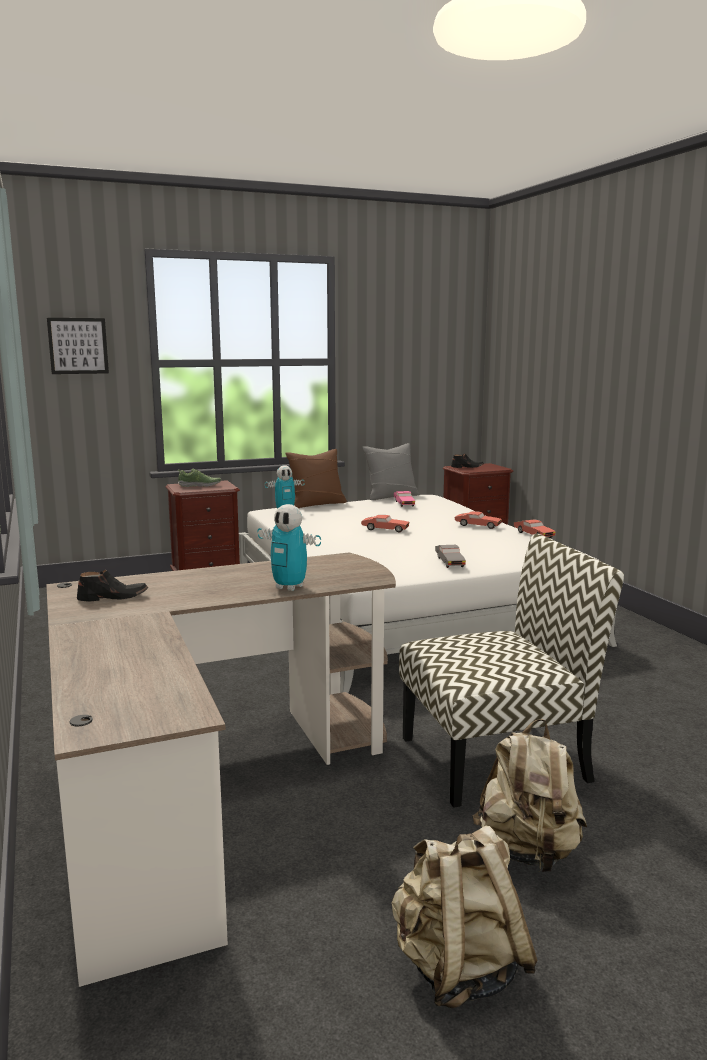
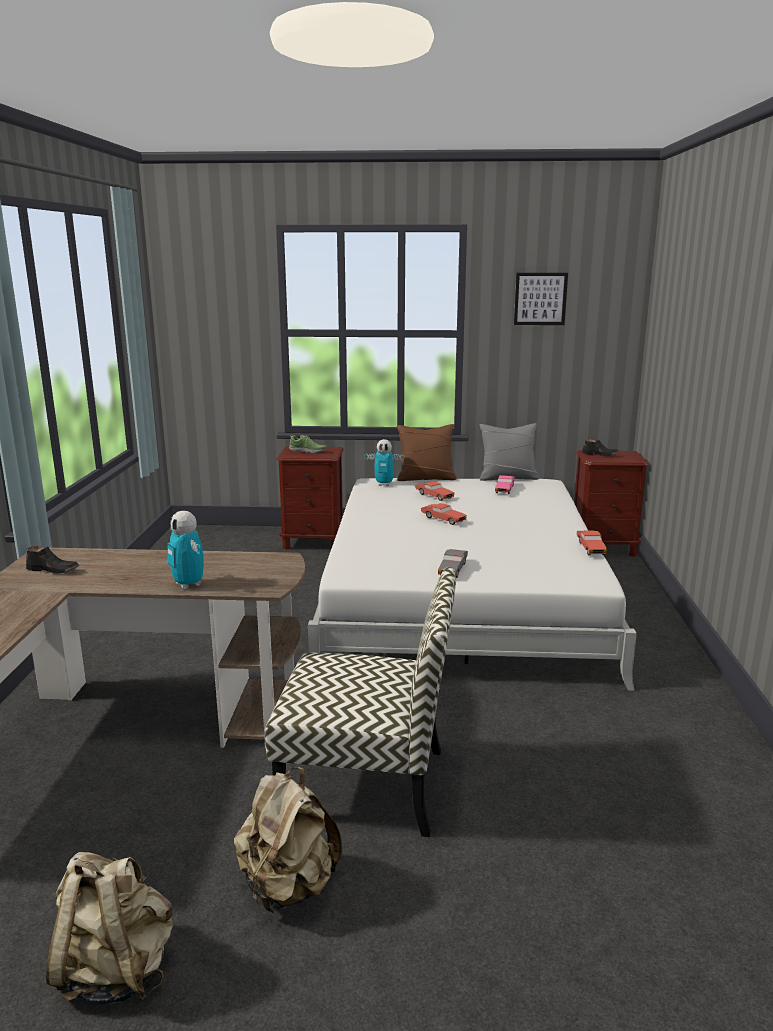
camera: 25 degrees right, 5 degrees up
picture [47,318,109,374] -> picture moved to [514,273,568,325]
red toy car [455,511,502,529] -> red toy car moved to [415,482,454,501]

